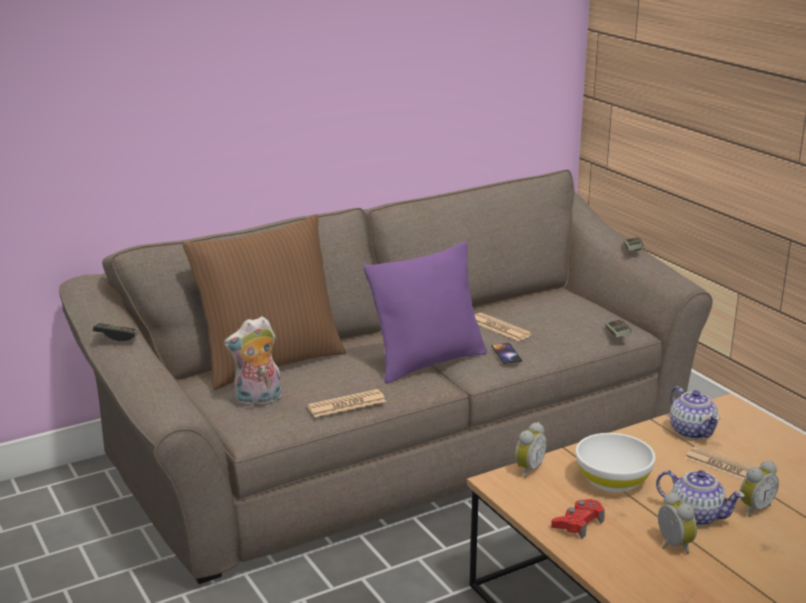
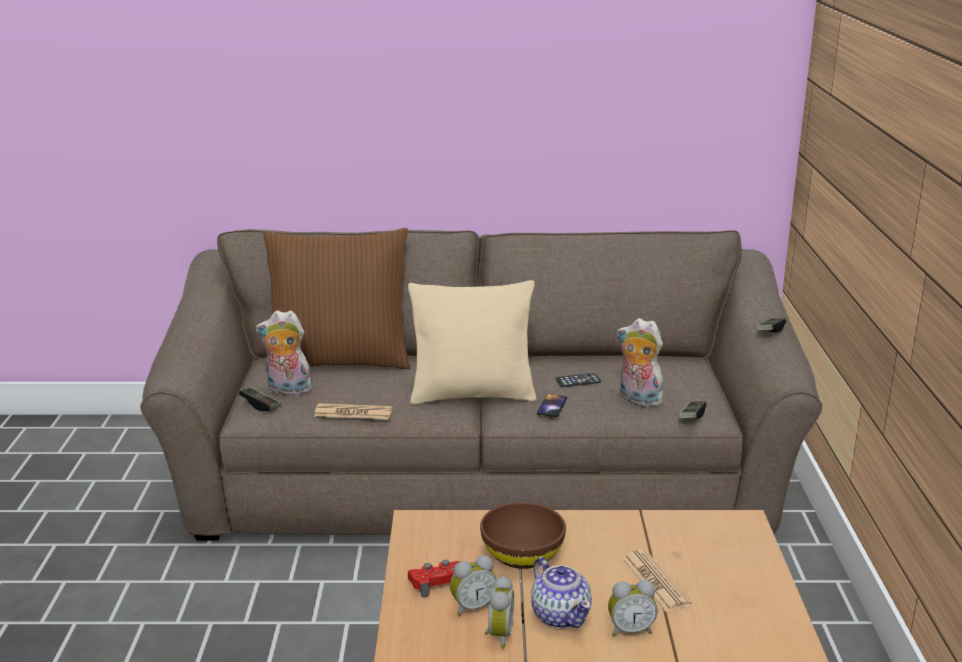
camera: 30 degrees right, 0 degrees up
game controller [93,322,139,341] -> game controller moved to [239,387,281,411]
purple pillow [364,241,487,384] -> beige pillow [408,280,537,405]
newspaper [475,313,532,341] -> phone [555,373,601,387]
alarm clock [515,422,547,478] -> alarm clock moved to [450,556,496,616]
white bowl [576,433,655,492] -> brown bowl [480,502,566,569]
teapot [670,386,720,439] -> none
none -> plush toy [616,318,667,407]

